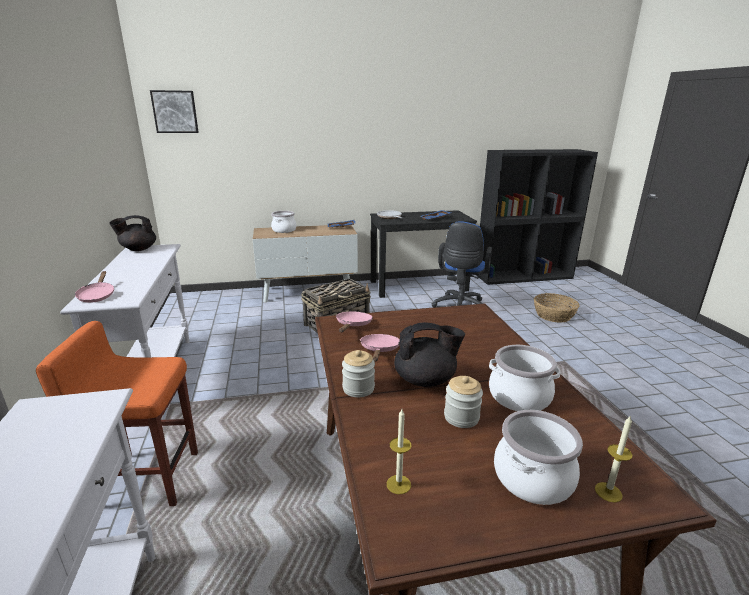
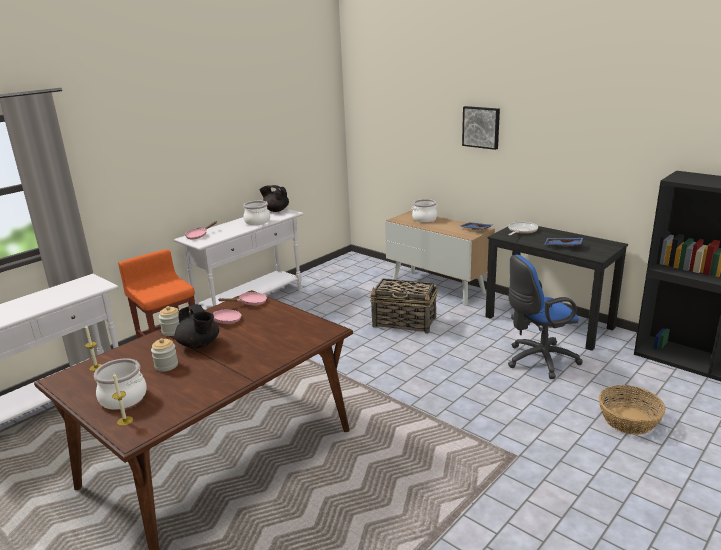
camera: 55 degrees right, 0 degrees up
picture [150,90,199,133] -> picture moved to [462,106,500,150]
cooking pot [489,345,560,411] -> cooking pot moved to [243,201,270,225]

